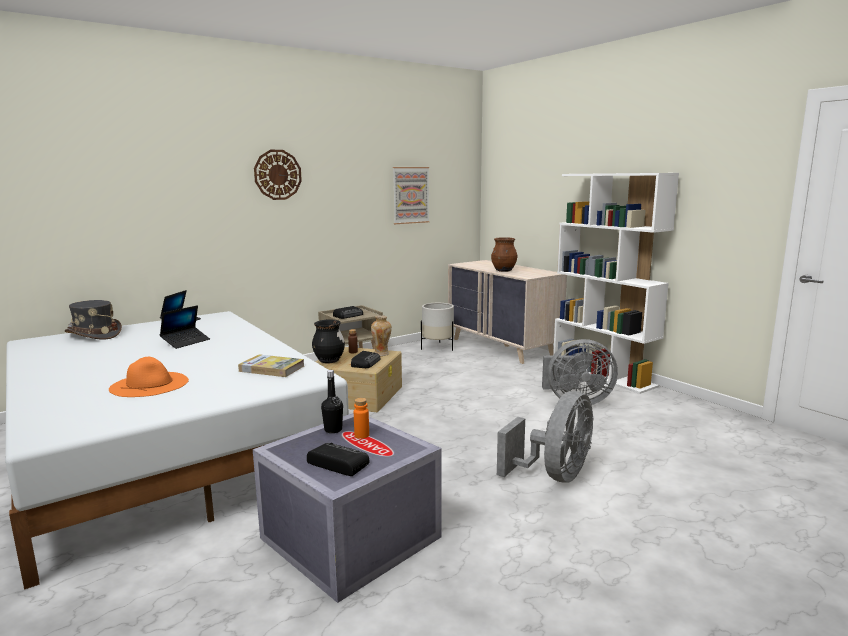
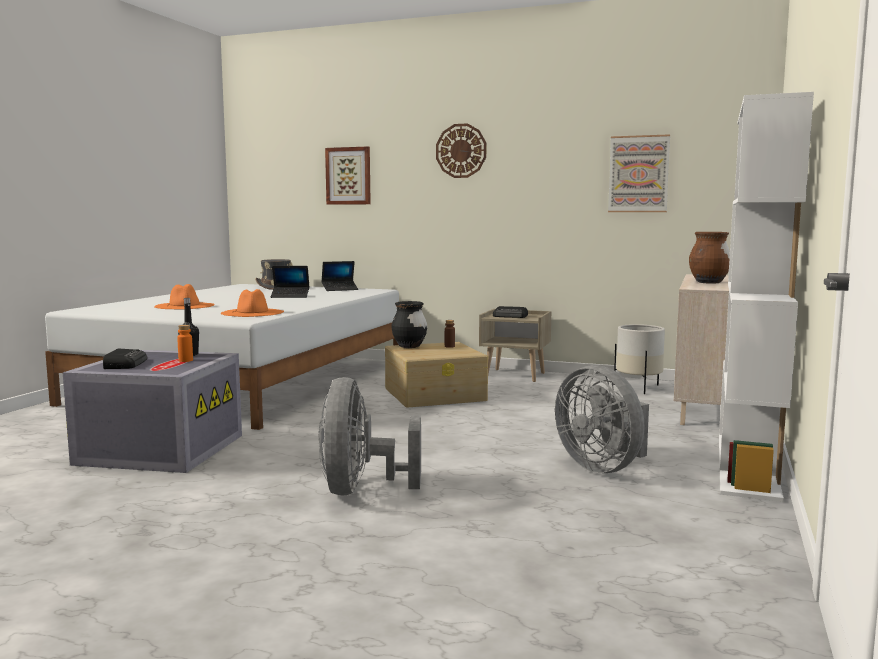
camera: 55 degrees right, 5 degrees down
book [238,354,304,377] -> orange hat [221,289,284,317]
radio [351,351,380,368] -> none
vase [371,315,392,356] -> none
grey fan [497,391,593,482] -> grey fan turned 90 degrees clockwise [318,377,421,496]
none -> picture [325,146,371,205]

